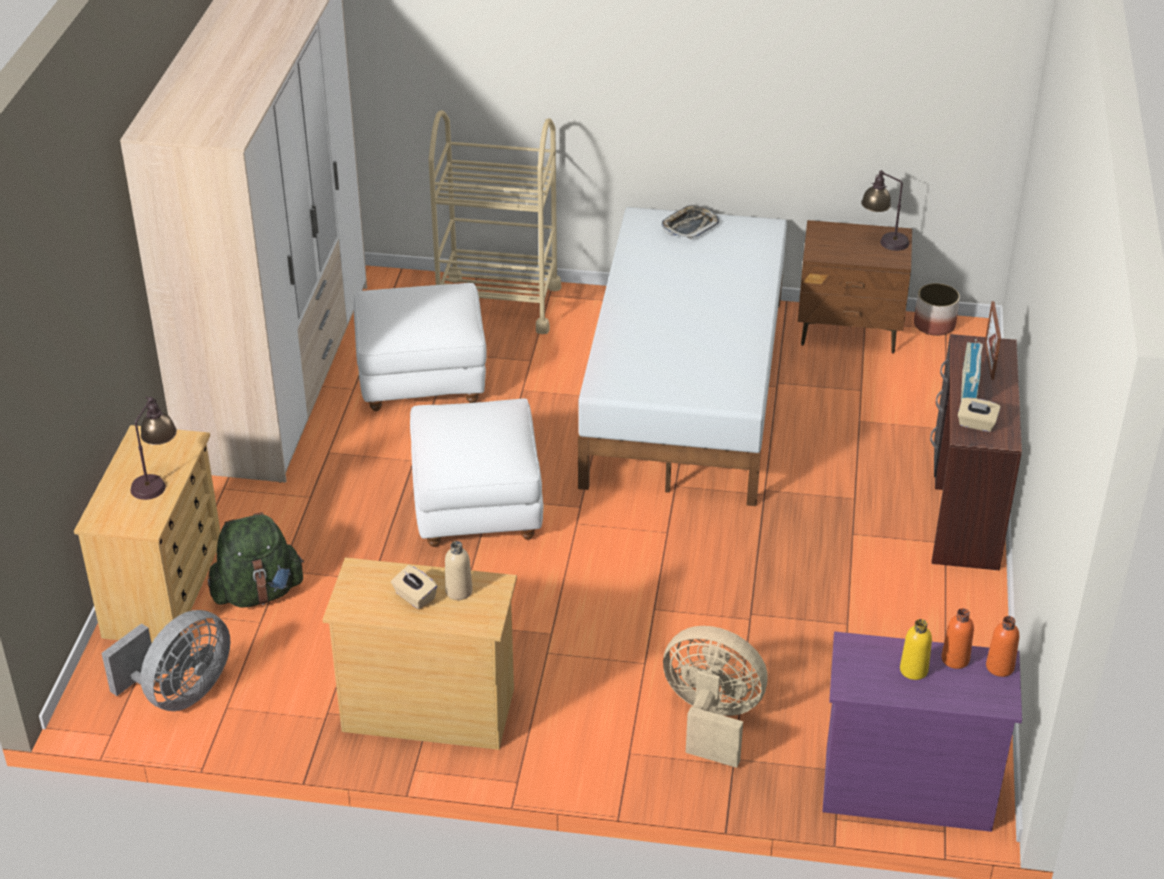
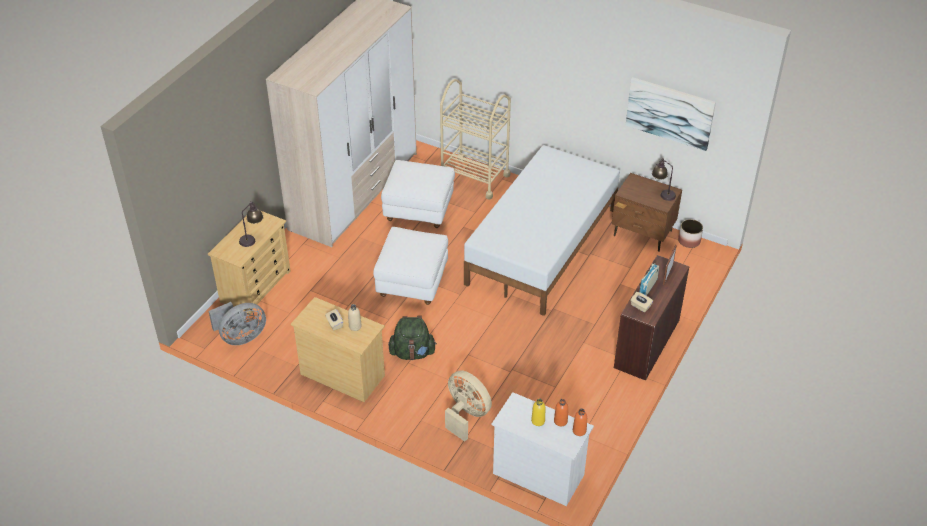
camera: 20 degrees right, 5 degrees up
green backpack [208,512,304,608] -> green backpack moved to [388,316,437,360]
tray [661,204,720,239] -> none
purple dresser [822,631,1022,832] -> white dresser [492,392,594,506]
none -> picture [626,77,716,151]

